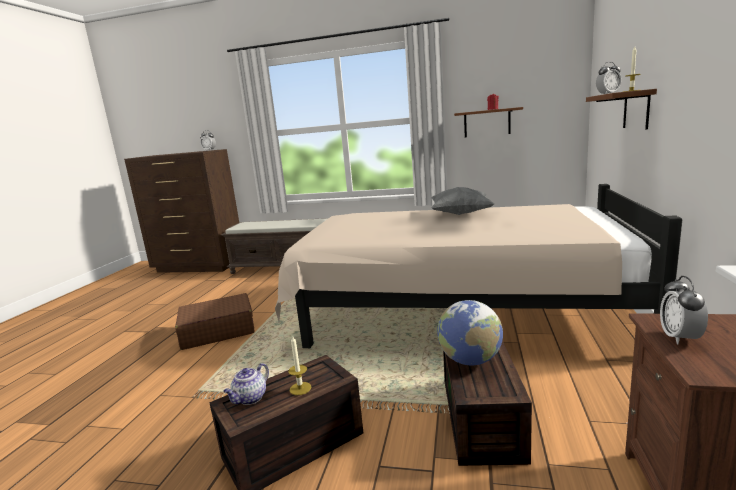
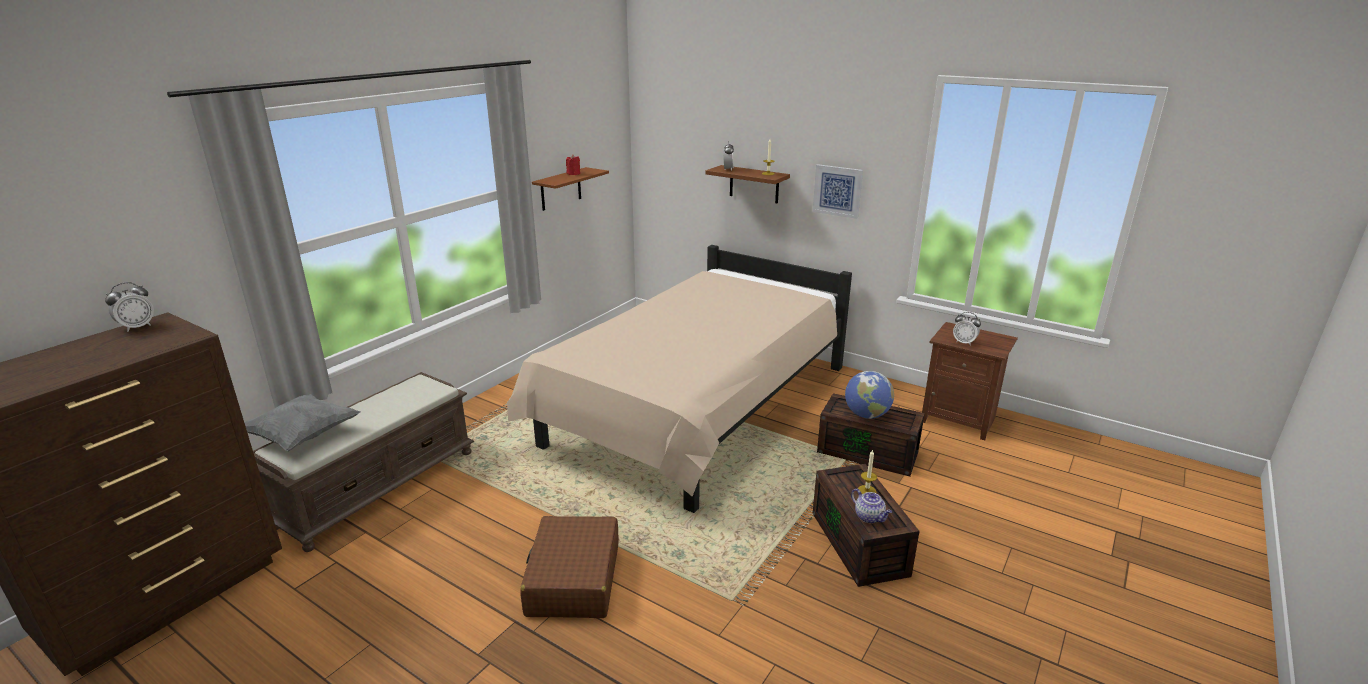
camera: 70 degrees left, 10 degrees up
grey pillow [431,187,494,215] -> grey pillow moved to [244,394,361,451]
none -> picture [813,164,863,219]

